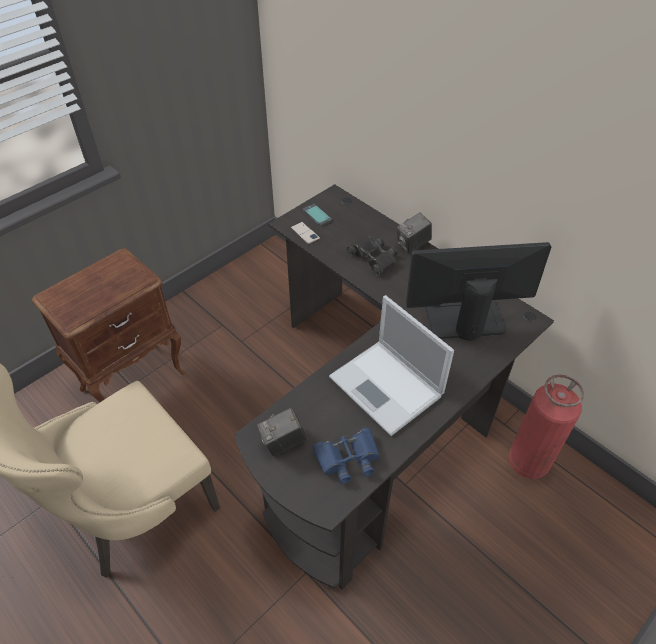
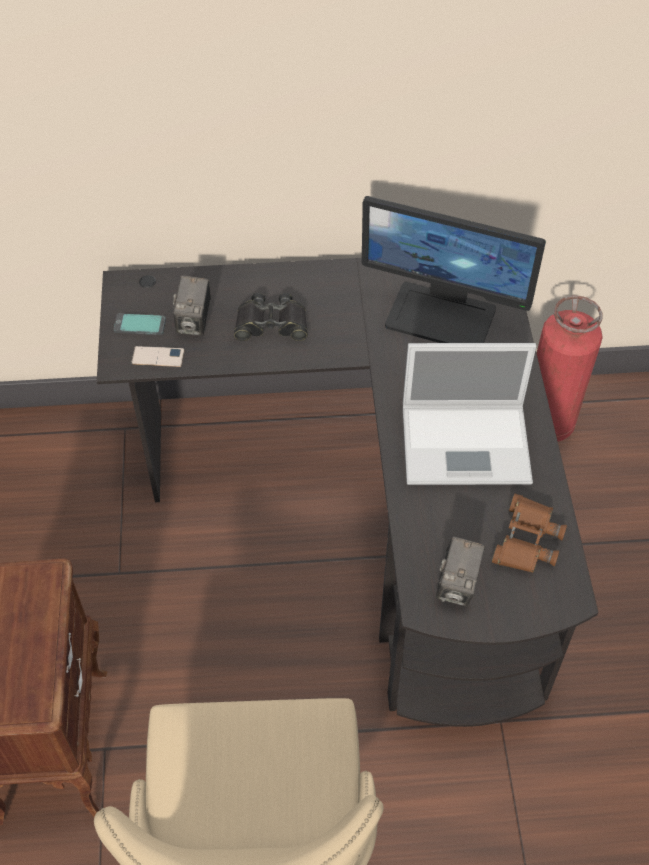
camera: 50 degrees left, 5 degrees up
blue binoculars [312,428,380,484] -> brown binoculars [492,494,567,573]
camera [397,212,432,253] -> camera moved to [173,275,211,336]
monitor [406,242,551,341] -> monitor turned 105 degrees counterclockwise [362,196,546,343]

